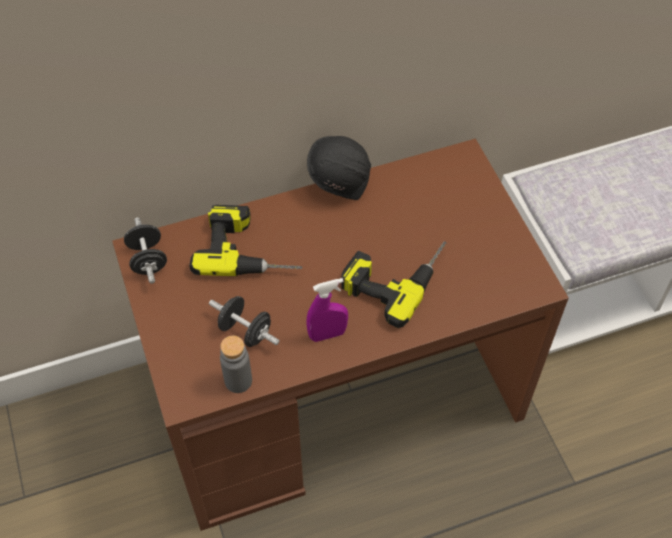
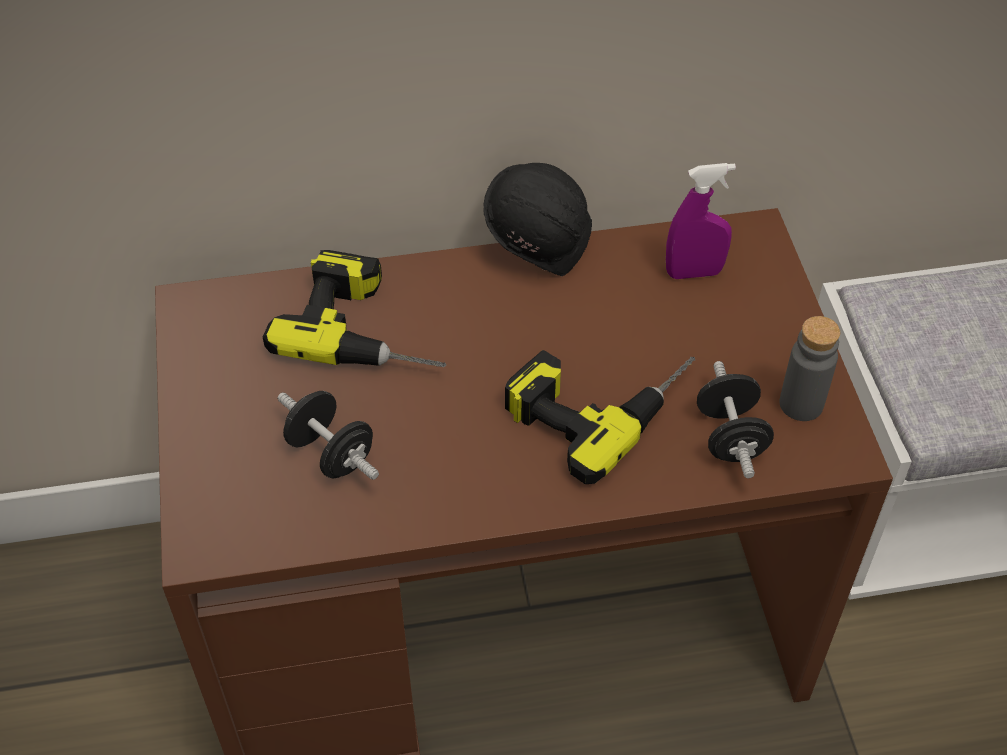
camera: 10 degrees right, 5 degrees down
black dumbbell [124,217,167,284] -> black dumbbell moved to [697,361,774,478]
grey bottle [220,336,252,393] -> grey bottle moved to [780,316,840,421]
purple spray bottle [306,278,348,342] -> purple spray bottle moved to [666,163,736,279]

